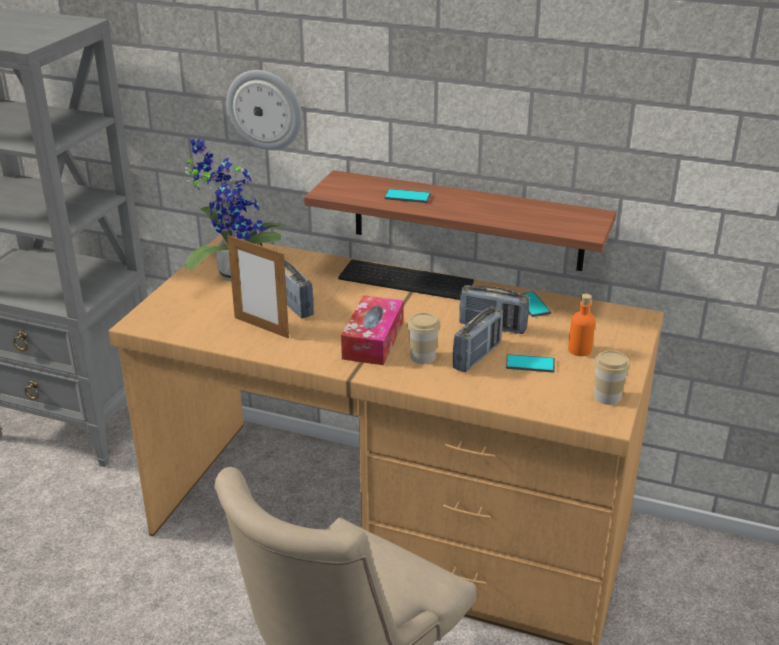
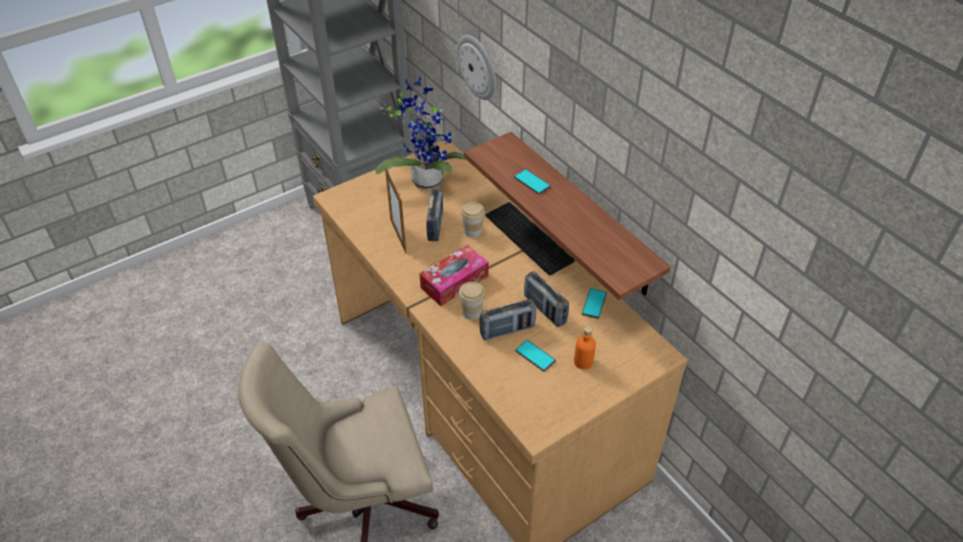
camera: 35 degrees right, 15 degrees up
cup [594,350,630,405] -> cup moved to [461,202,485,238]

